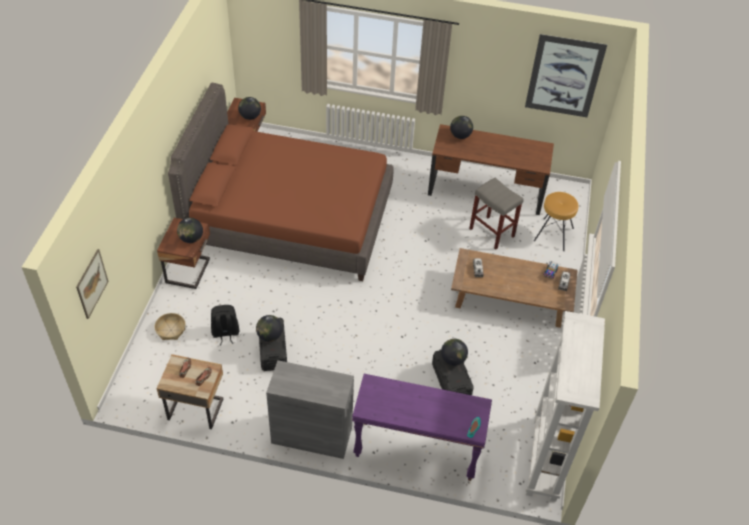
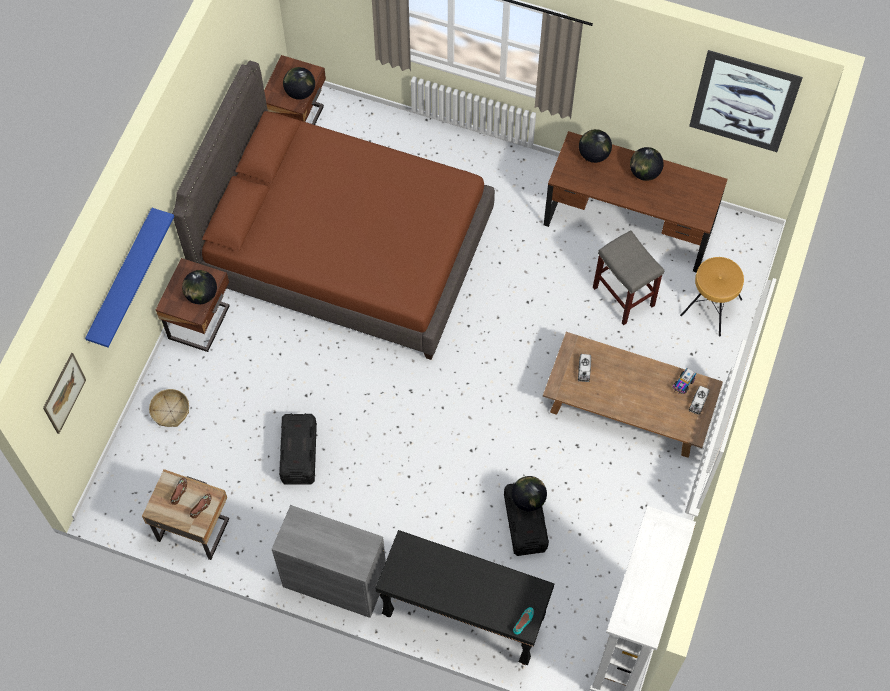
camera: 10 degrees right, 15 degrees up
black backpack [211,305,239,346] -> none
globe [256,315,283,342] -> globe moved to [630,147,664,181]
purple console table [352,374,492,481] -> black console table [375,530,554,665]
none -> blue shelf [85,208,174,348]

